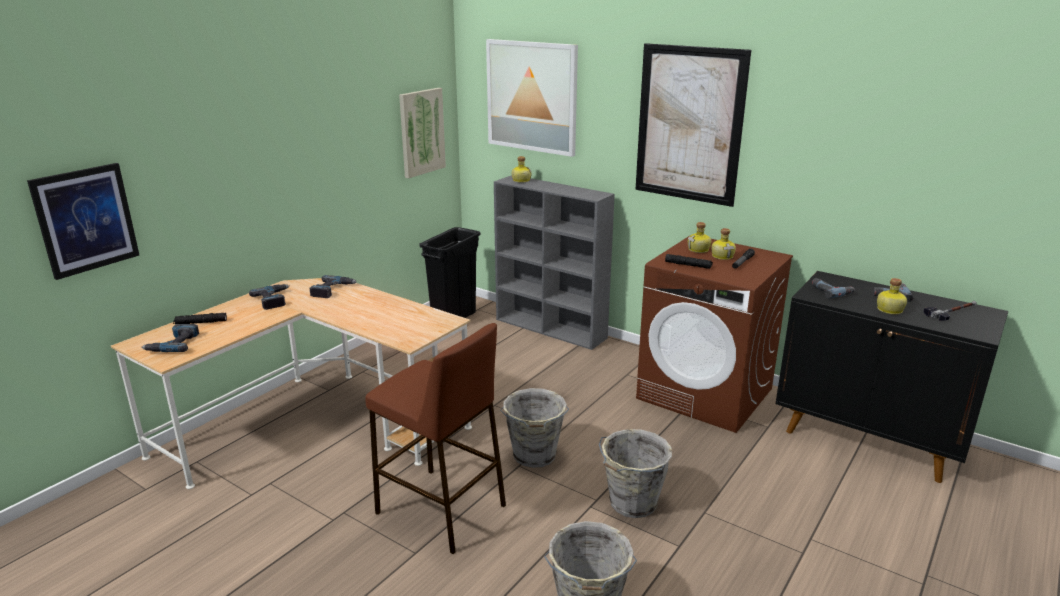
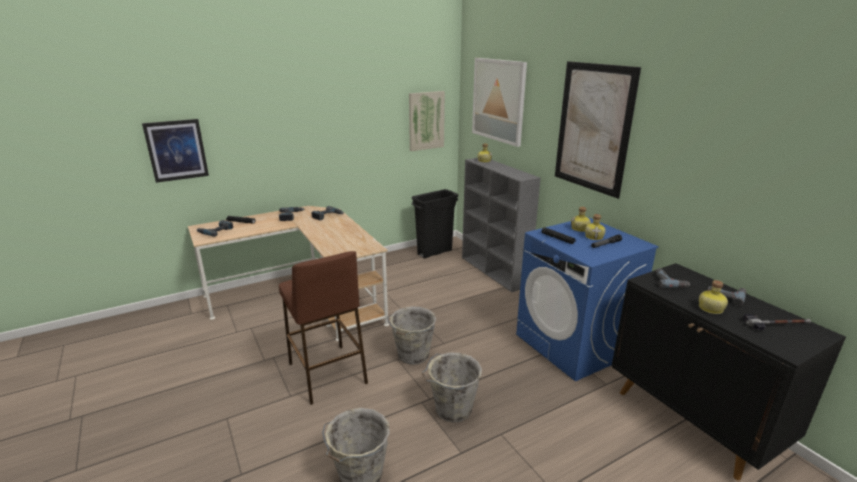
camera: 25 degrees right, 0 degrees up
brown washing machine [636,236,793,433] -> blue washing machine [516,217,659,381]

